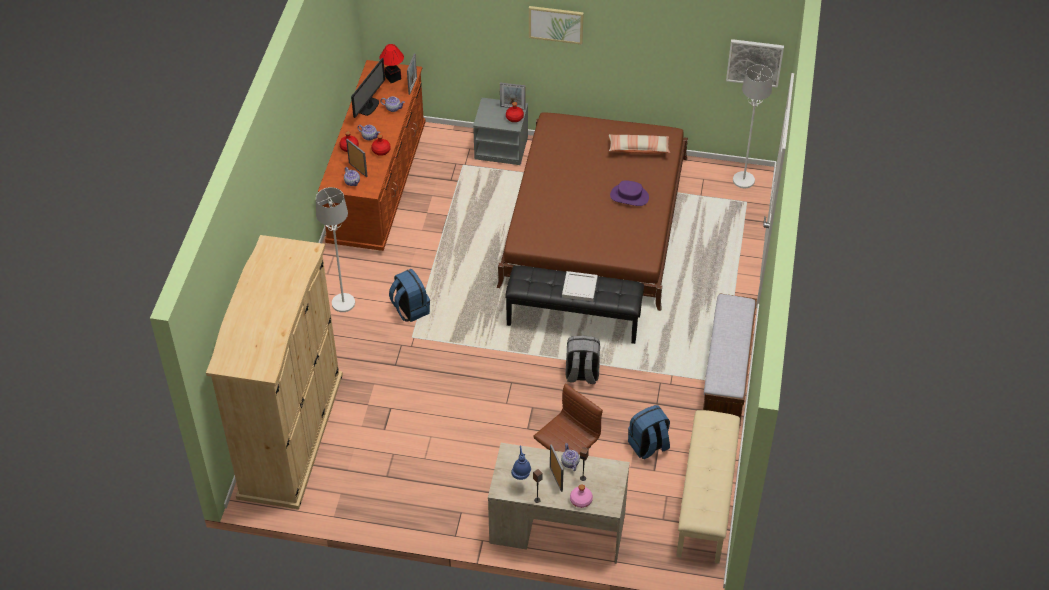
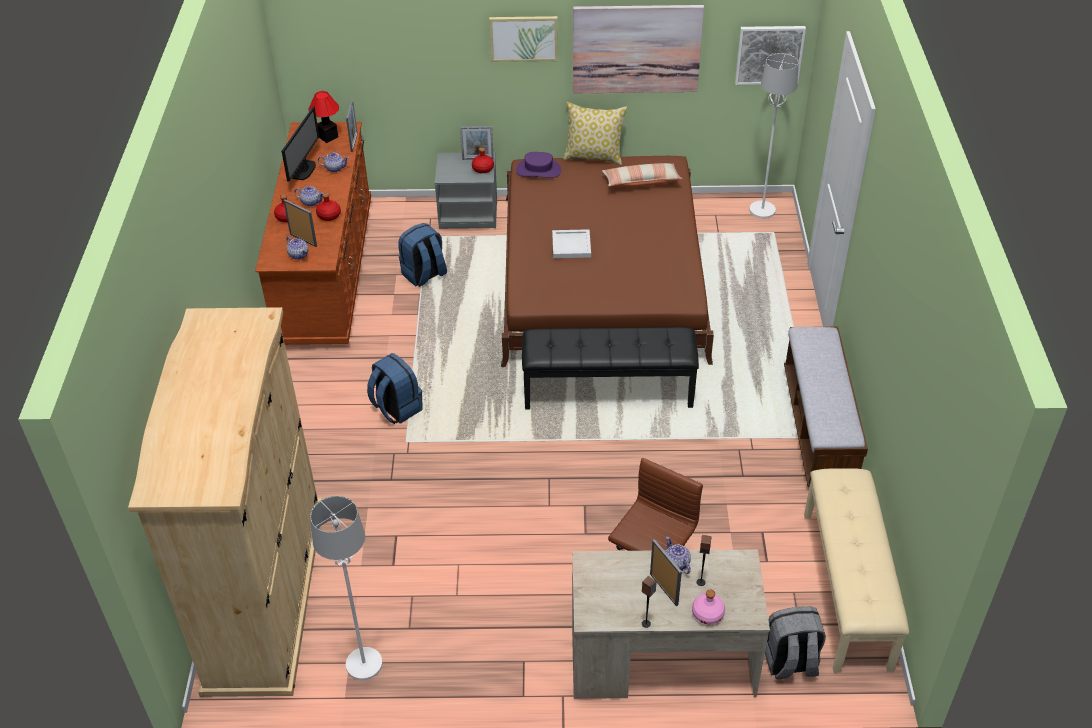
camera: 10 degrees left, 5 degrees down
white floor lamp [316,187,355,312] -> white floor lamp moved to [310,496,383,680]
blue table lamp [511,445,531,480] -> none
white tray [562,271,598,301] -> white tray moved to [552,229,591,258]
grey backpack [565,335,600,384] -> grey backpack moved to [765,607,826,679]
purple hat [610,180,649,206] -> purple hat moved to [516,152,561,178]
blue backpack [628,405,670,459] -> blue backpack moved to [398,223,447,287]
none -> pillow [563,102,627,165]
none -> picture [573,5,704,94]

